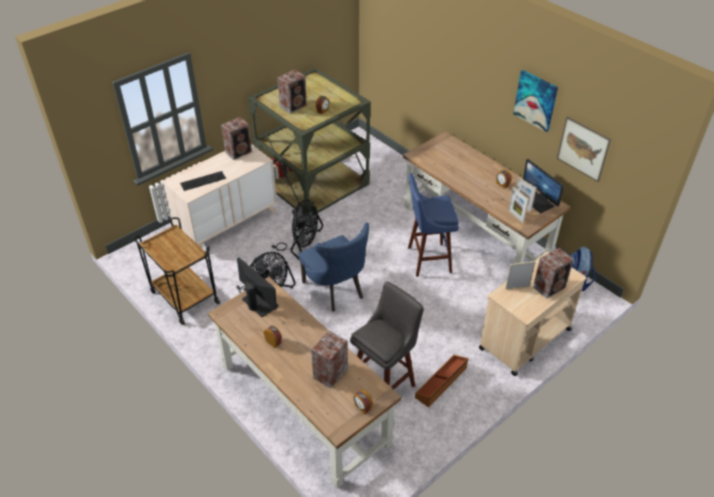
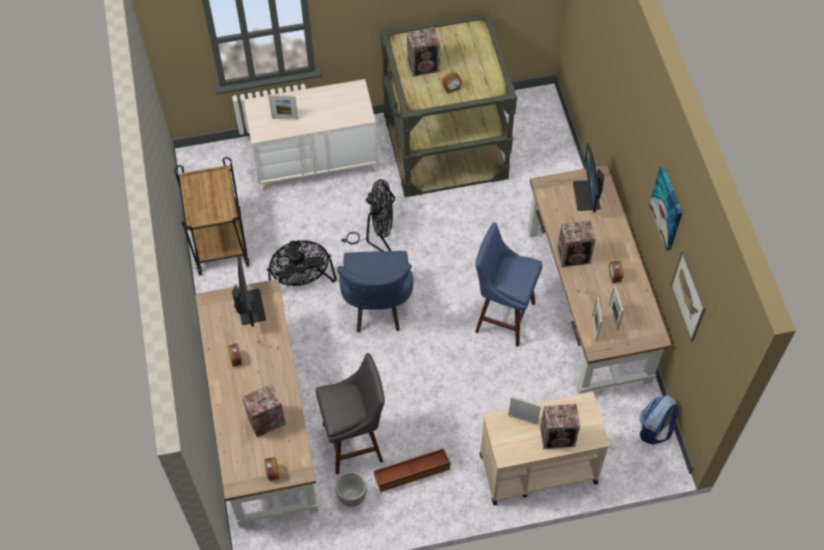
camera: 30 degrees right, 15 degrees up
keyboard [180,171,226,191] -> picture frame [269,95,298,120]
speaker [221,117,252,160] -> speaker moved to [557,220,596,267]
black fan [272,199,323,259] -> black fan turned 45 degrees counterclockwise [342,179,395,251]
monitor [523,159,564,213] -> monitor moved to [573,143,604,213]
none -> planter [335,471,367,507]

